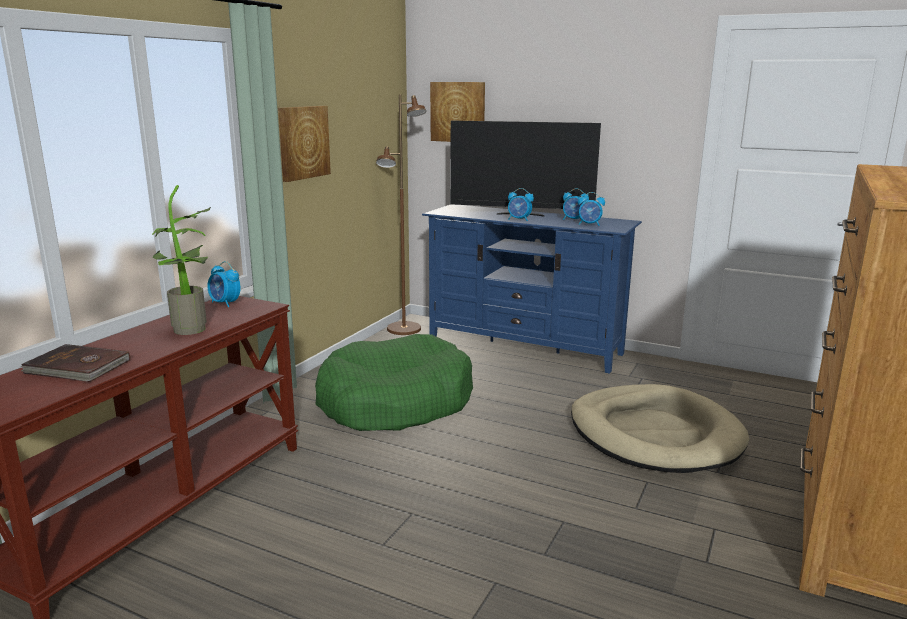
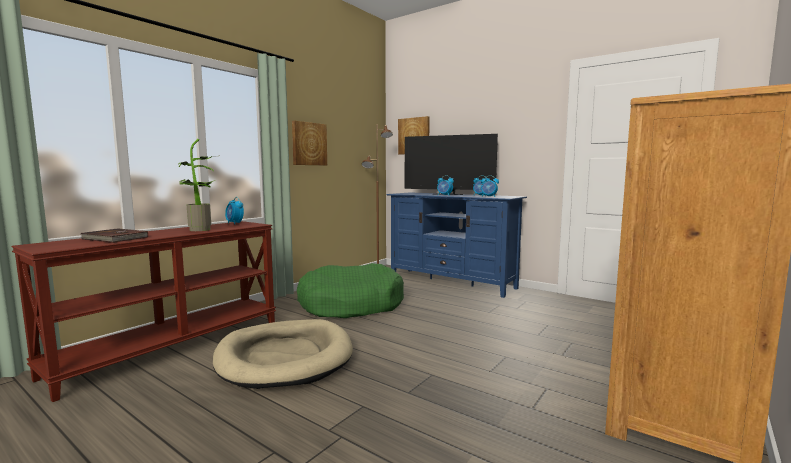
camera: 10 degrees right, 10 degrees down
beige dog bed [571,384,749,473] -> beige dog bed moved to [213,319,353,389]

